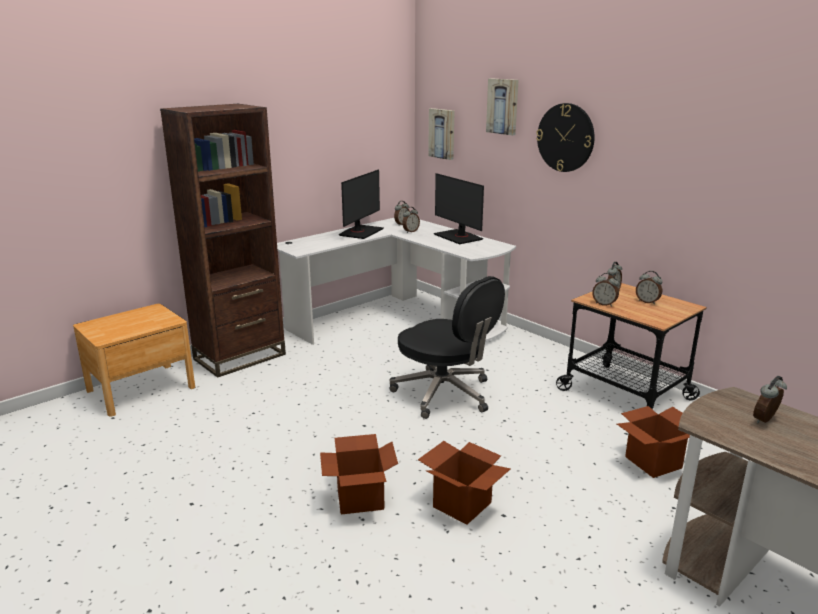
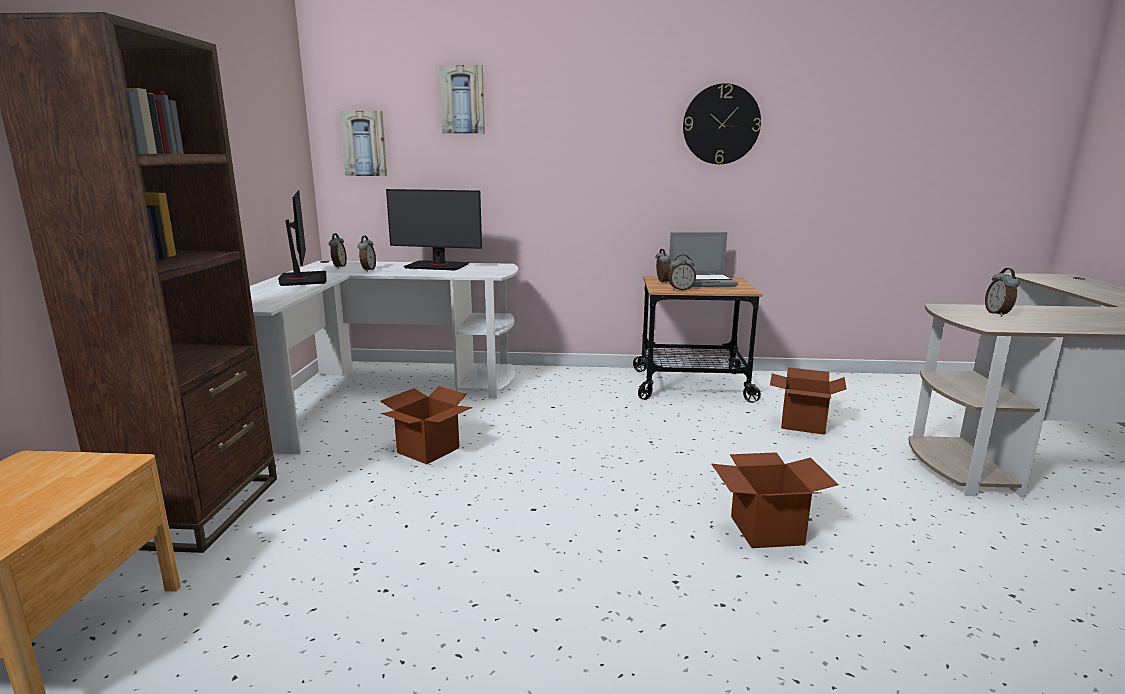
camera: 45 degrees left, 5 degrees down
cardboard box [320,434,398,515] -> cardboard box moved to [380,386,473,464]
black office chair [389,276,505,419] -> none
wall clock [536,103,594,172] -> wall clock moved to [683,83,761,164]
alarm clock [636,271,662,304] -> laptop [669,232,738,287]

